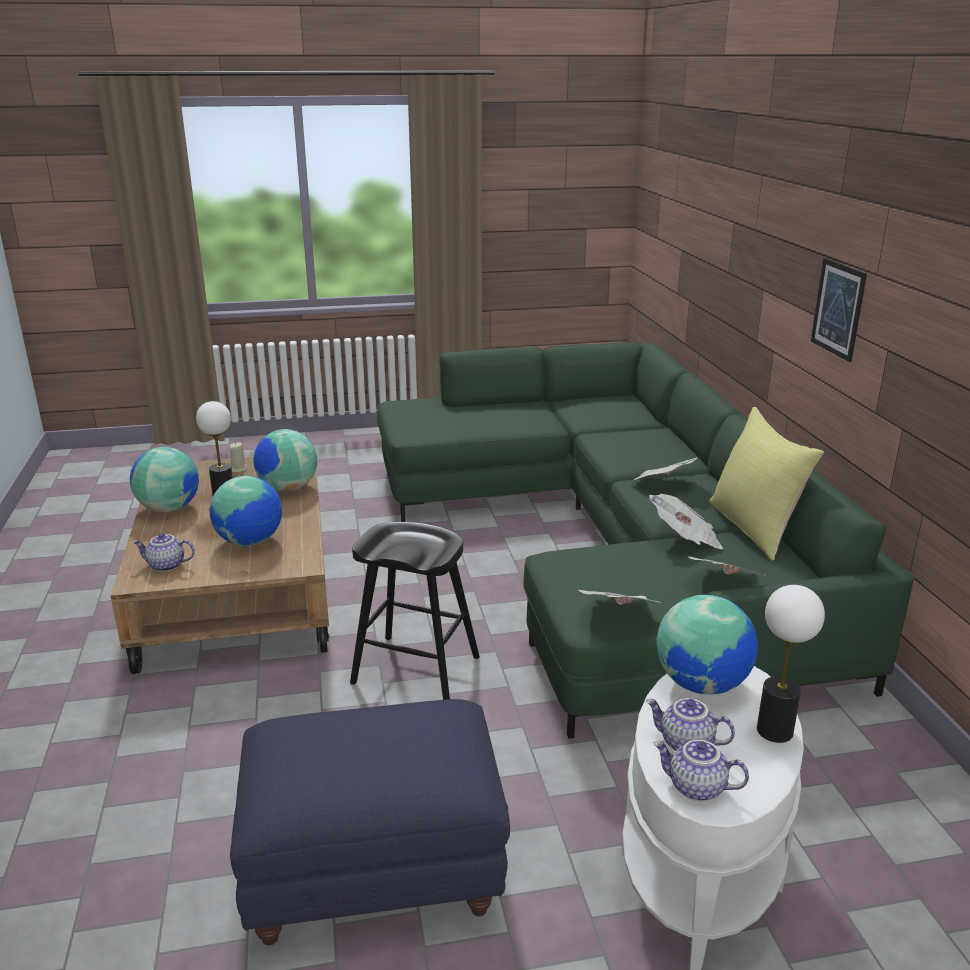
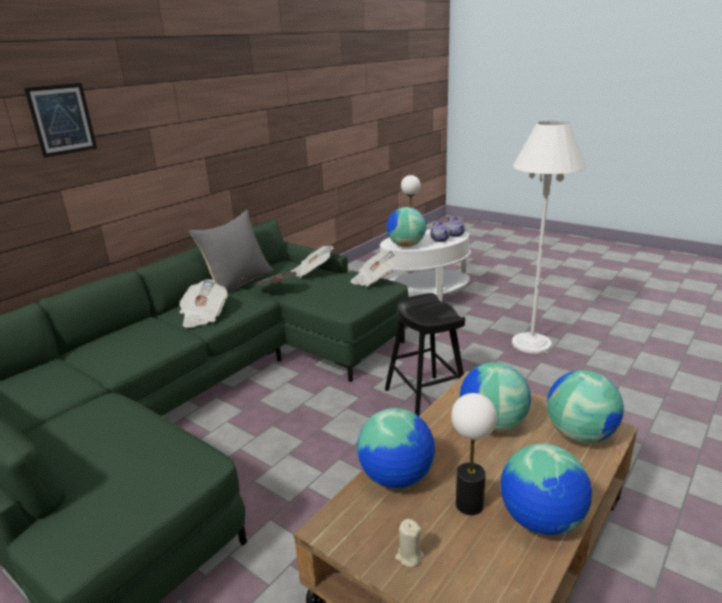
camera: 130 degrees left, 0 degrees up
teapot [133,533,195,572] -> globe [547,370,624,443]
blue ottoman [230,699,510,945] -> white floor lamp [512,121,587,354]
yellow pillow [709,407,824,561] -> grey pillow [189,210,274,293]
picture [811,258,867,362] -> picture moved to [24,83,97,158]

